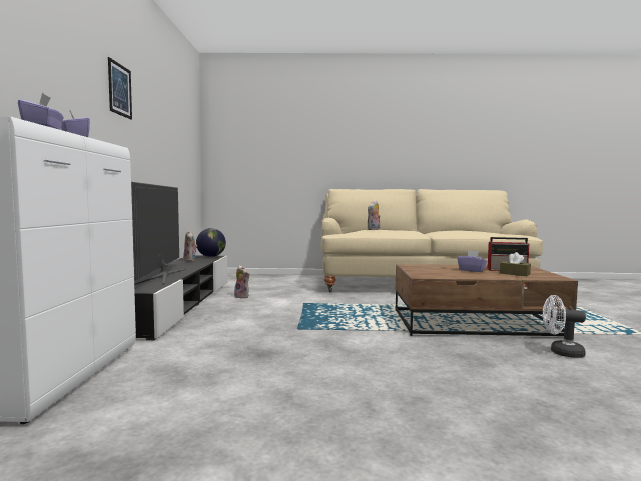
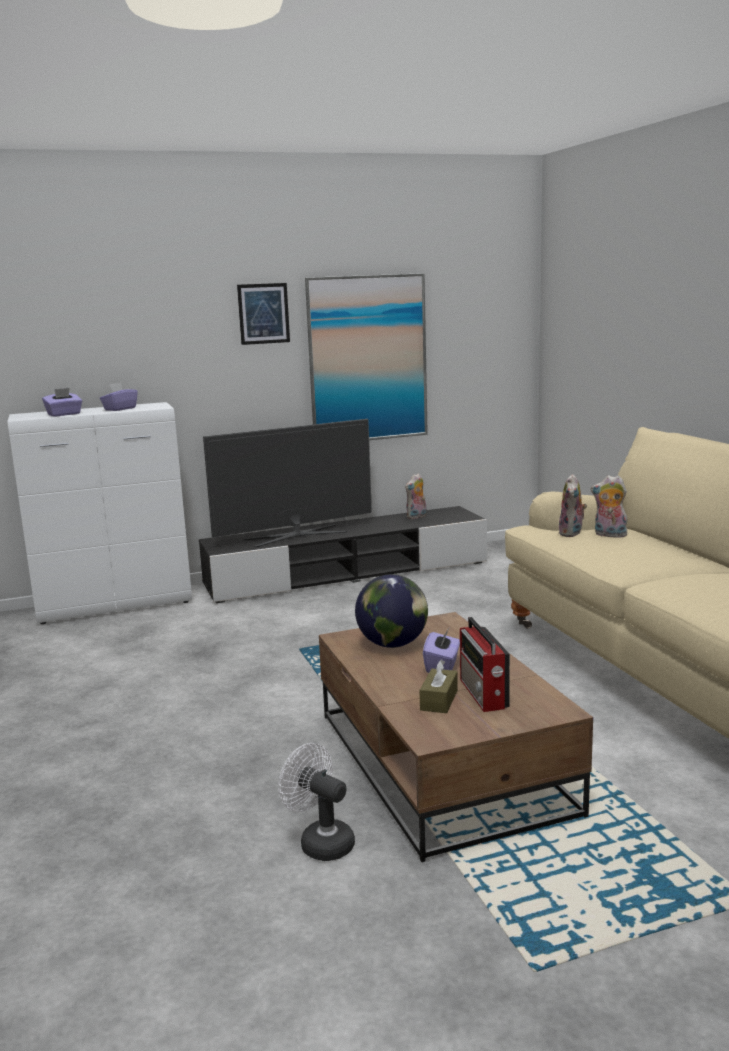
camera: 70 degrees right, 10 degrees up
globe [196,228,226,257] -> globe moved to [355,574,428,648]
plush toy [232,265,250,299] -> plush toy moved to [558,474,587,537]
white fan [543,295,586,358] -> white fan turned 45 degrees counterclockwise [278,743,355,861]
none -> picture [305,273,428,440]

